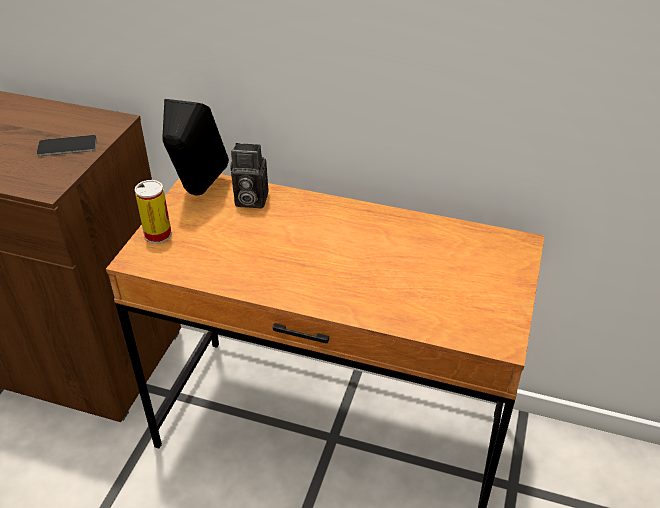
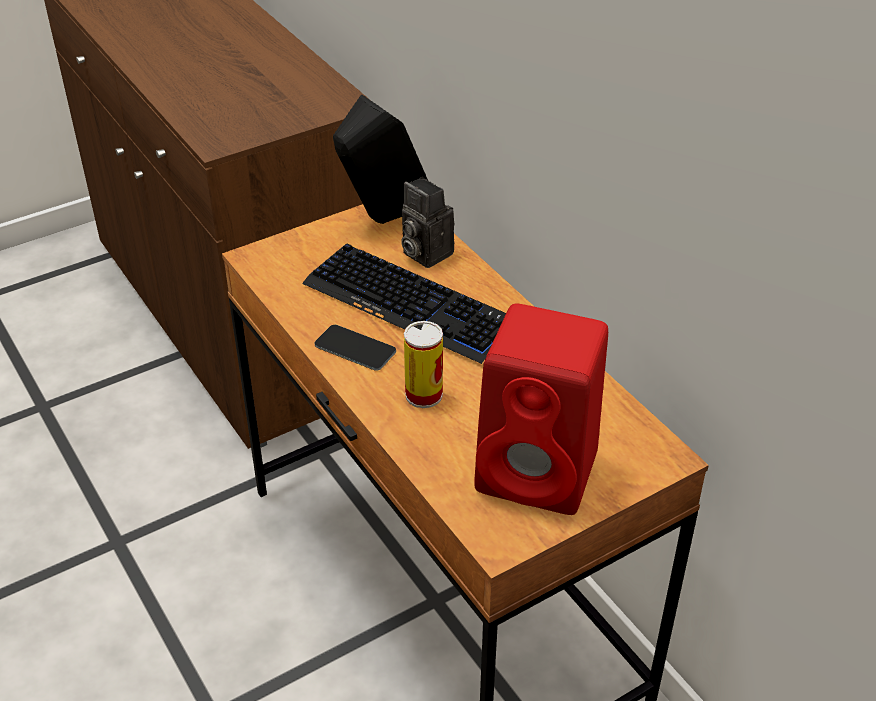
camera: 40 degrees right, 0 degrees up
phone [37,135,97,156] -> phone moved to [315,325,396,371]
can [134,180,172,244] -> can moved to [404,321,443,408]
none -> keyboard [302,243,506,364]
none -> red speaker [474,304,608,515]

